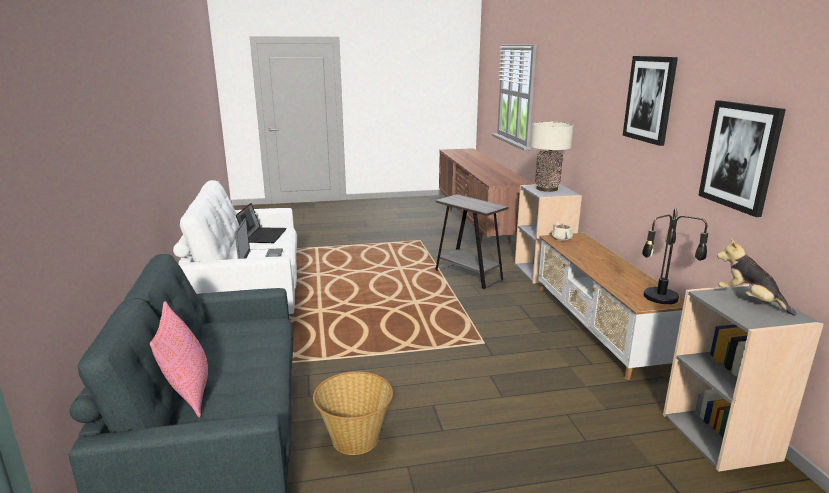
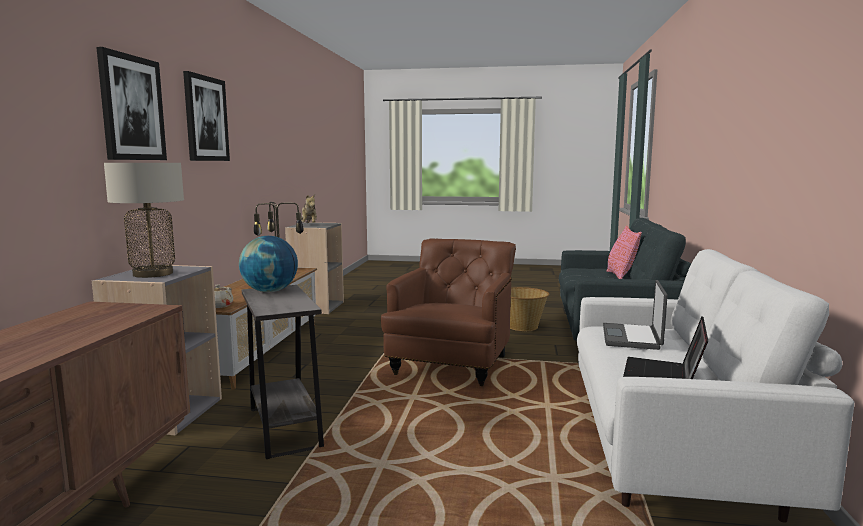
camera: 160 degrees left, 10 degrees down
picture [698,101,786,217] -> picture moved to [96,47,167,160]
none -> globe [239,236,298,292]
none -> brown armchair [381,238,516,386]

